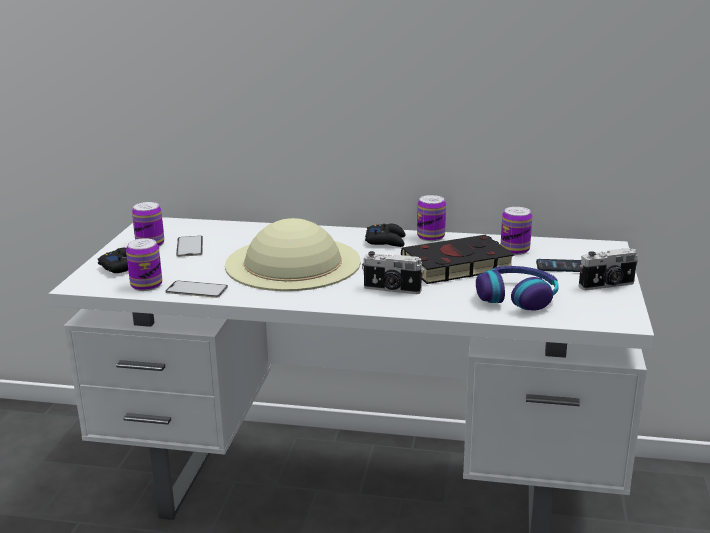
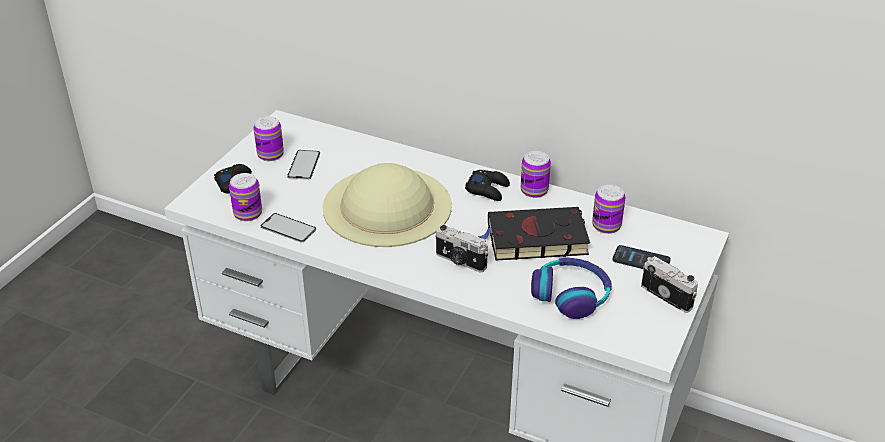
camera: 15 degrees right, 15 degrees up
camera [579,248,638,290] -> camera turned 135 degrees counterclockwise [641,256,698,313]

